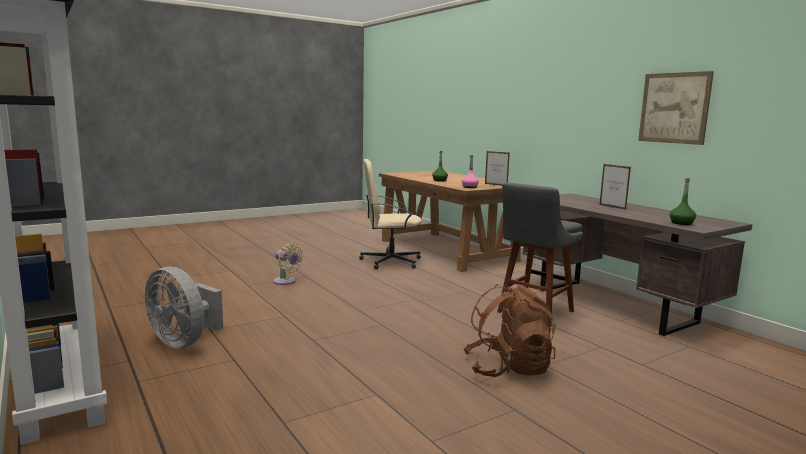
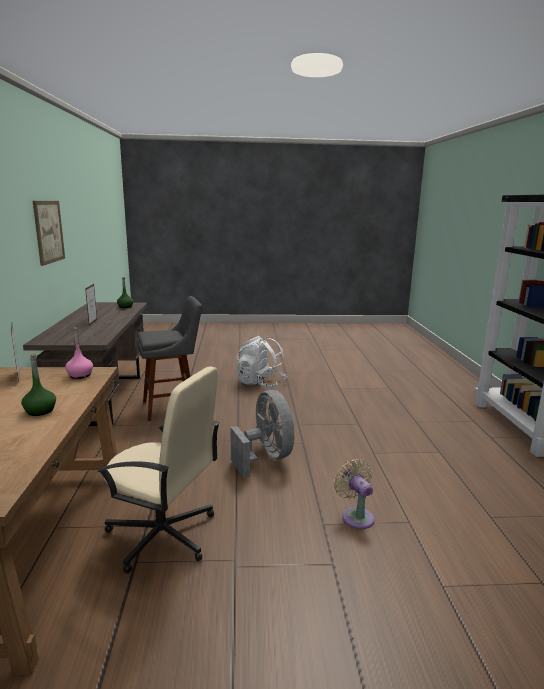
camera: 150 degrees left, 5 degrees up
grey fan [145,266,223,349] -> grey fan moved to [230,390,294,478]
brown backpack [463,284,556,377] -> white backpack [237,336,287,388]

